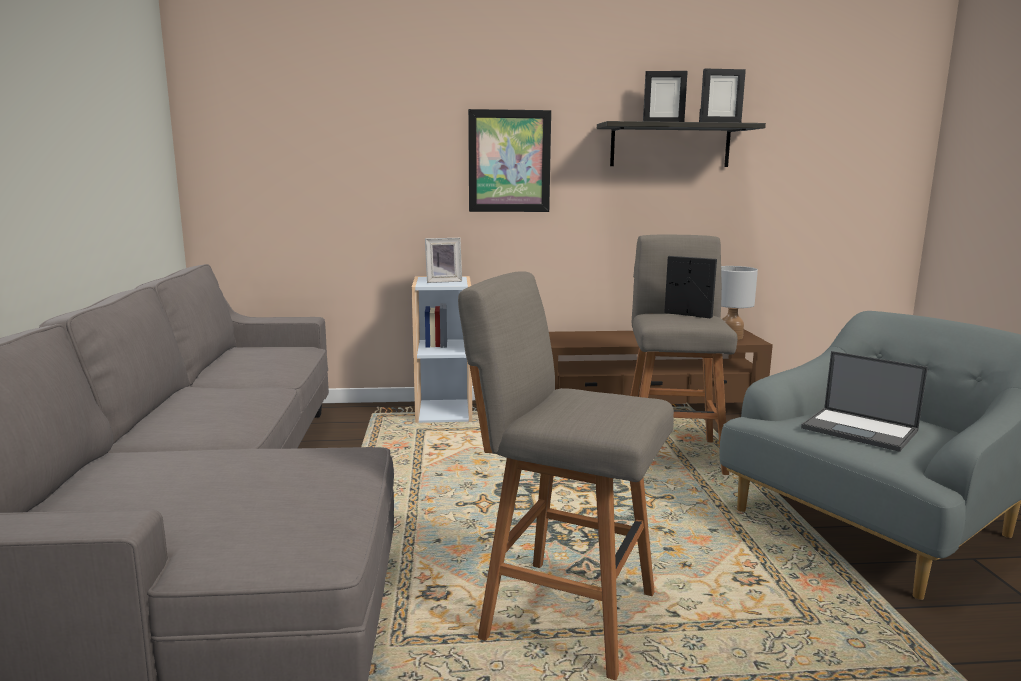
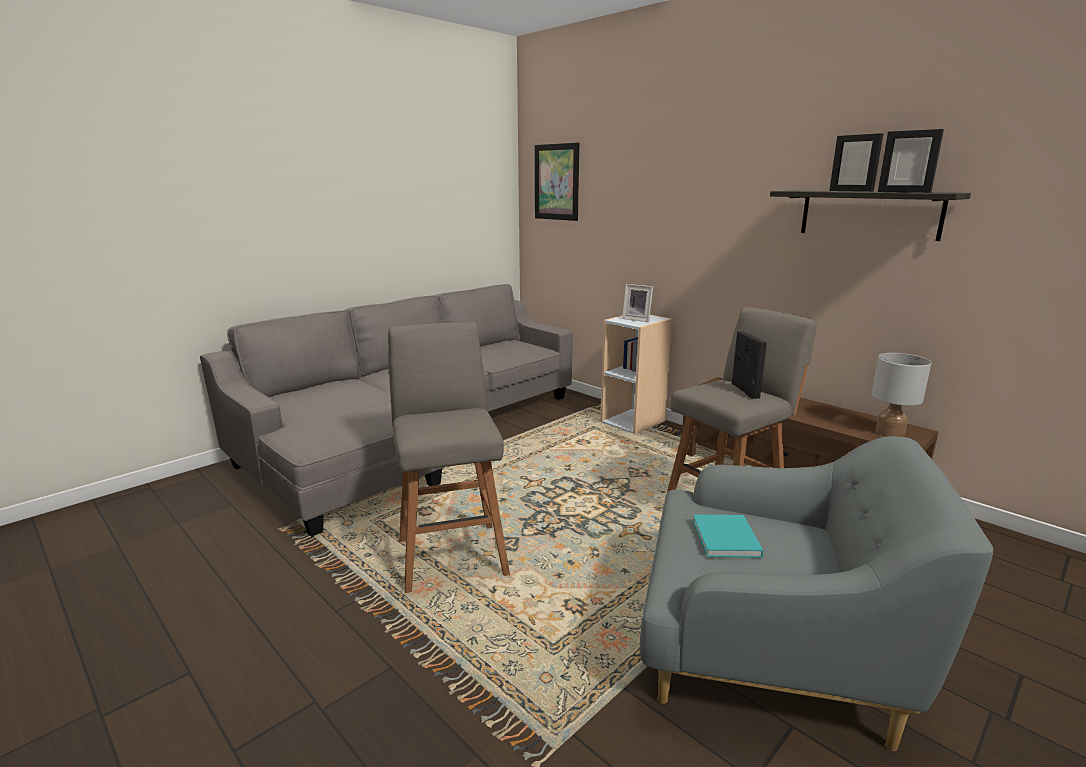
camera: 50 degrees right, 5 degrees up
picture [468,109,551,212] -> picture moved to [535,143,579,221]
laptop [801,351,928,452] -> turquoise book [693,514,764,558]

